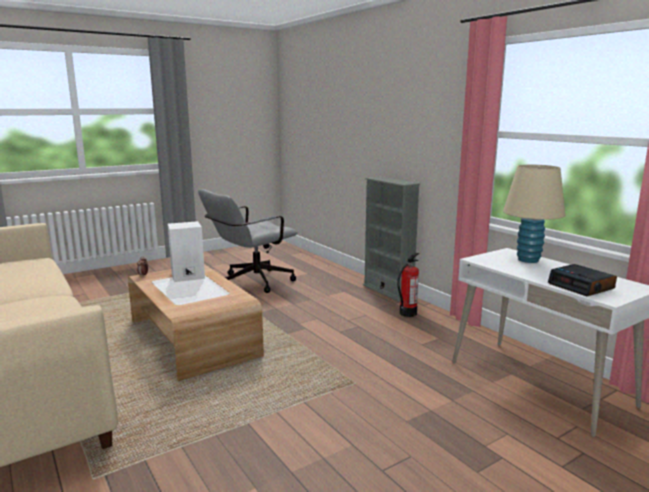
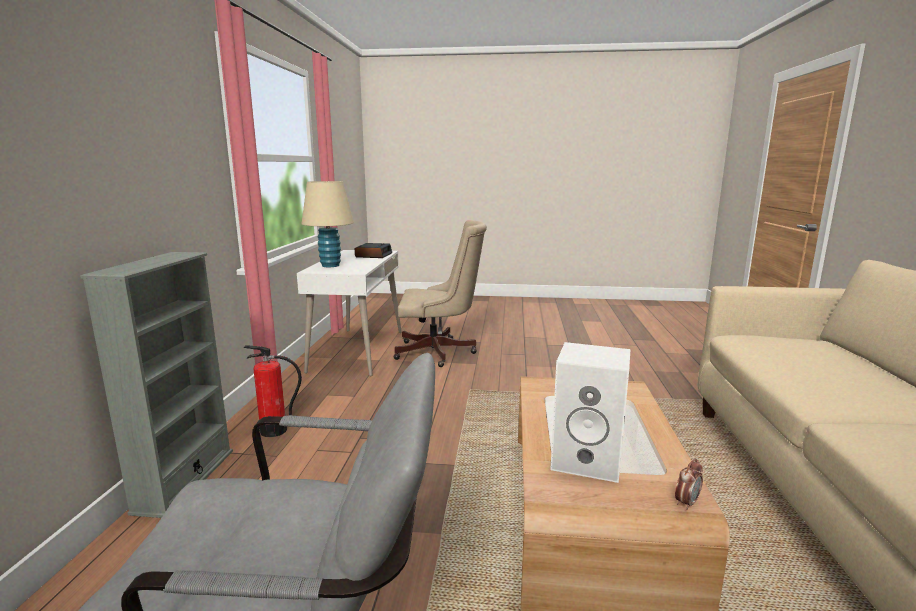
camera: 140 degrees left, 0 degrees up
none -> beige office chair [394,220,487,367]

